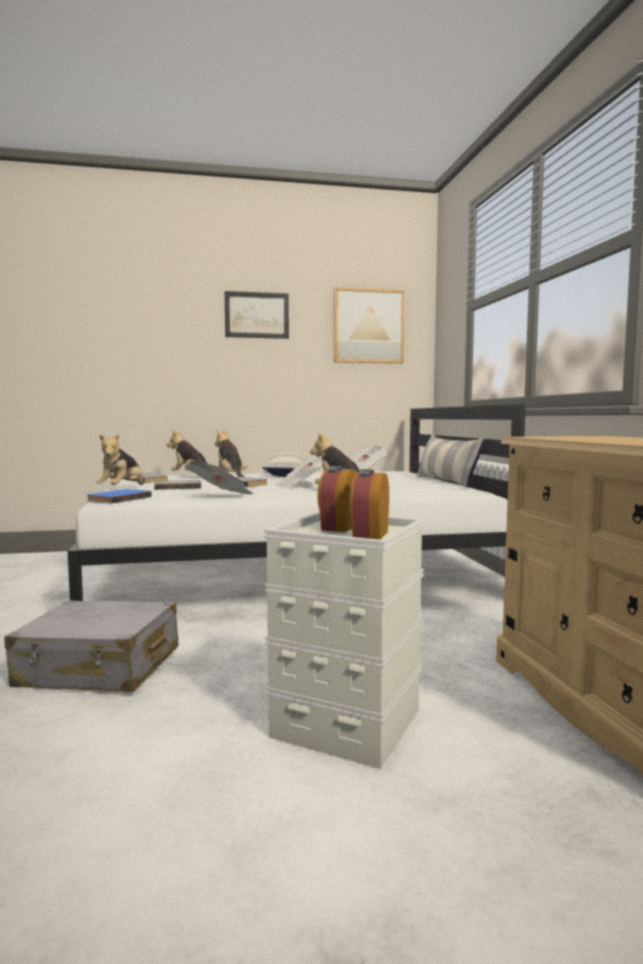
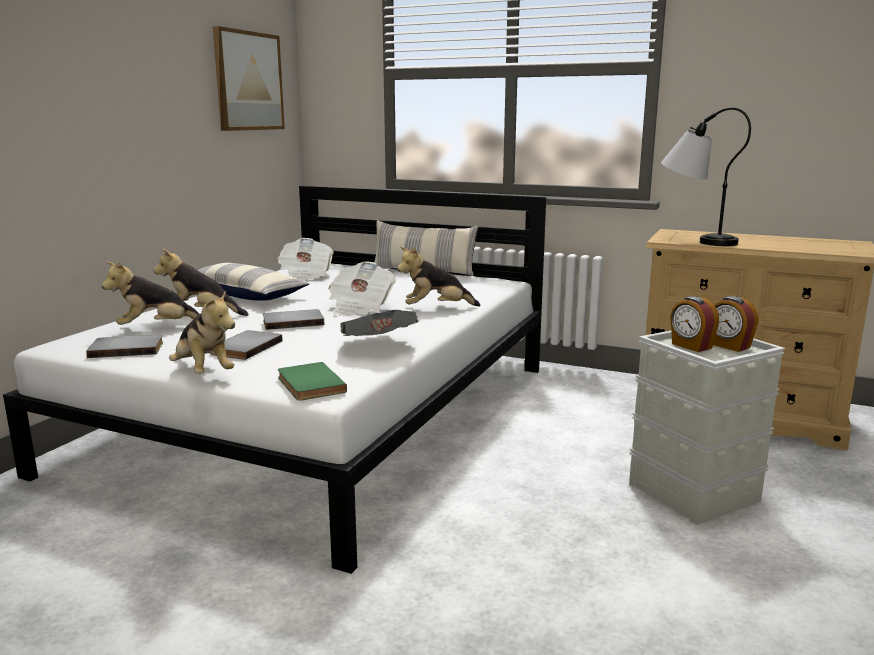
camera: 55 degrees left, 10 degrees up
grey suitcase [4,600,178,692] -> none
blue book [87,489,152,504] -> green book [278,362,347,401]
picture [224,291,289,339] -> none
none -> table lamp [661,107,751,246]

